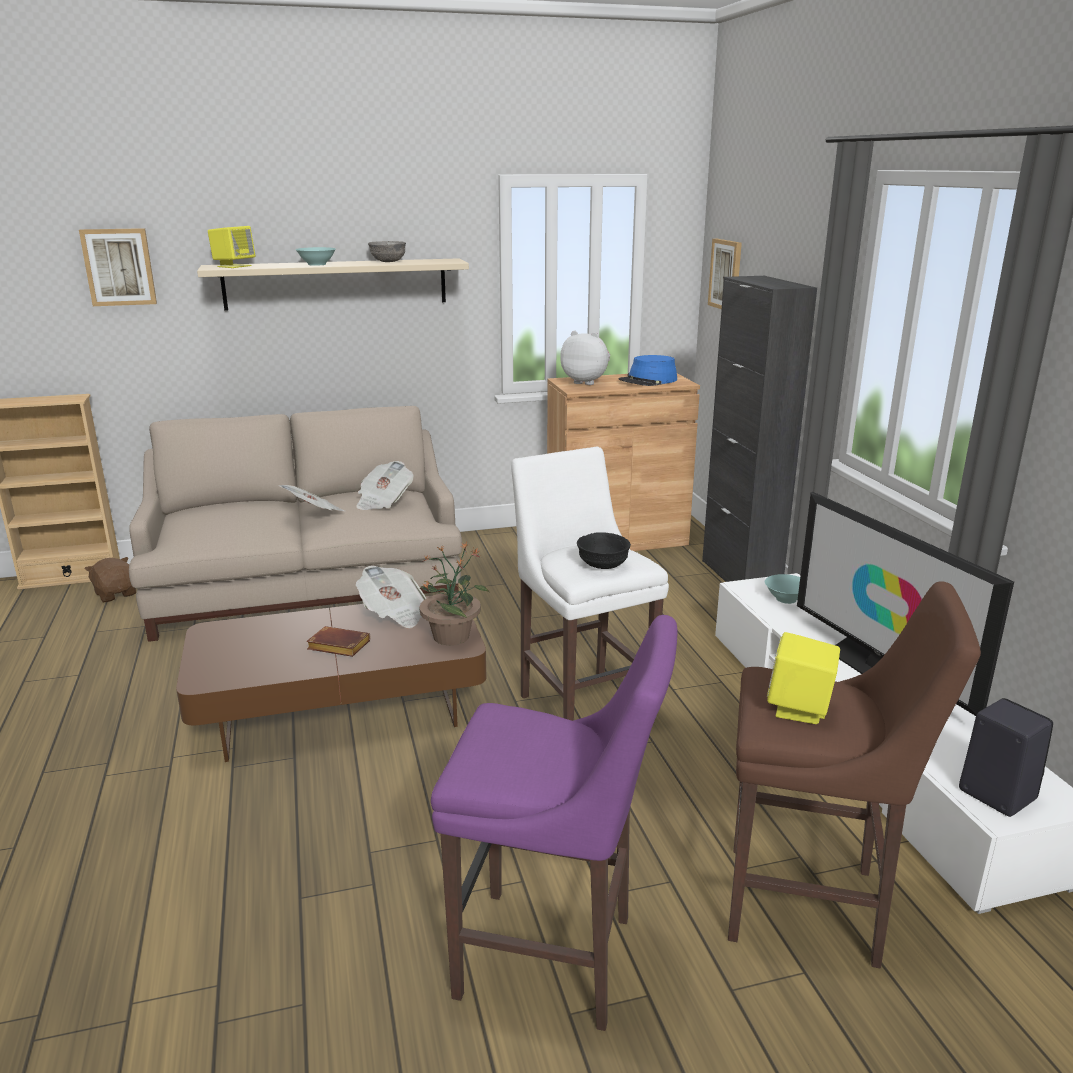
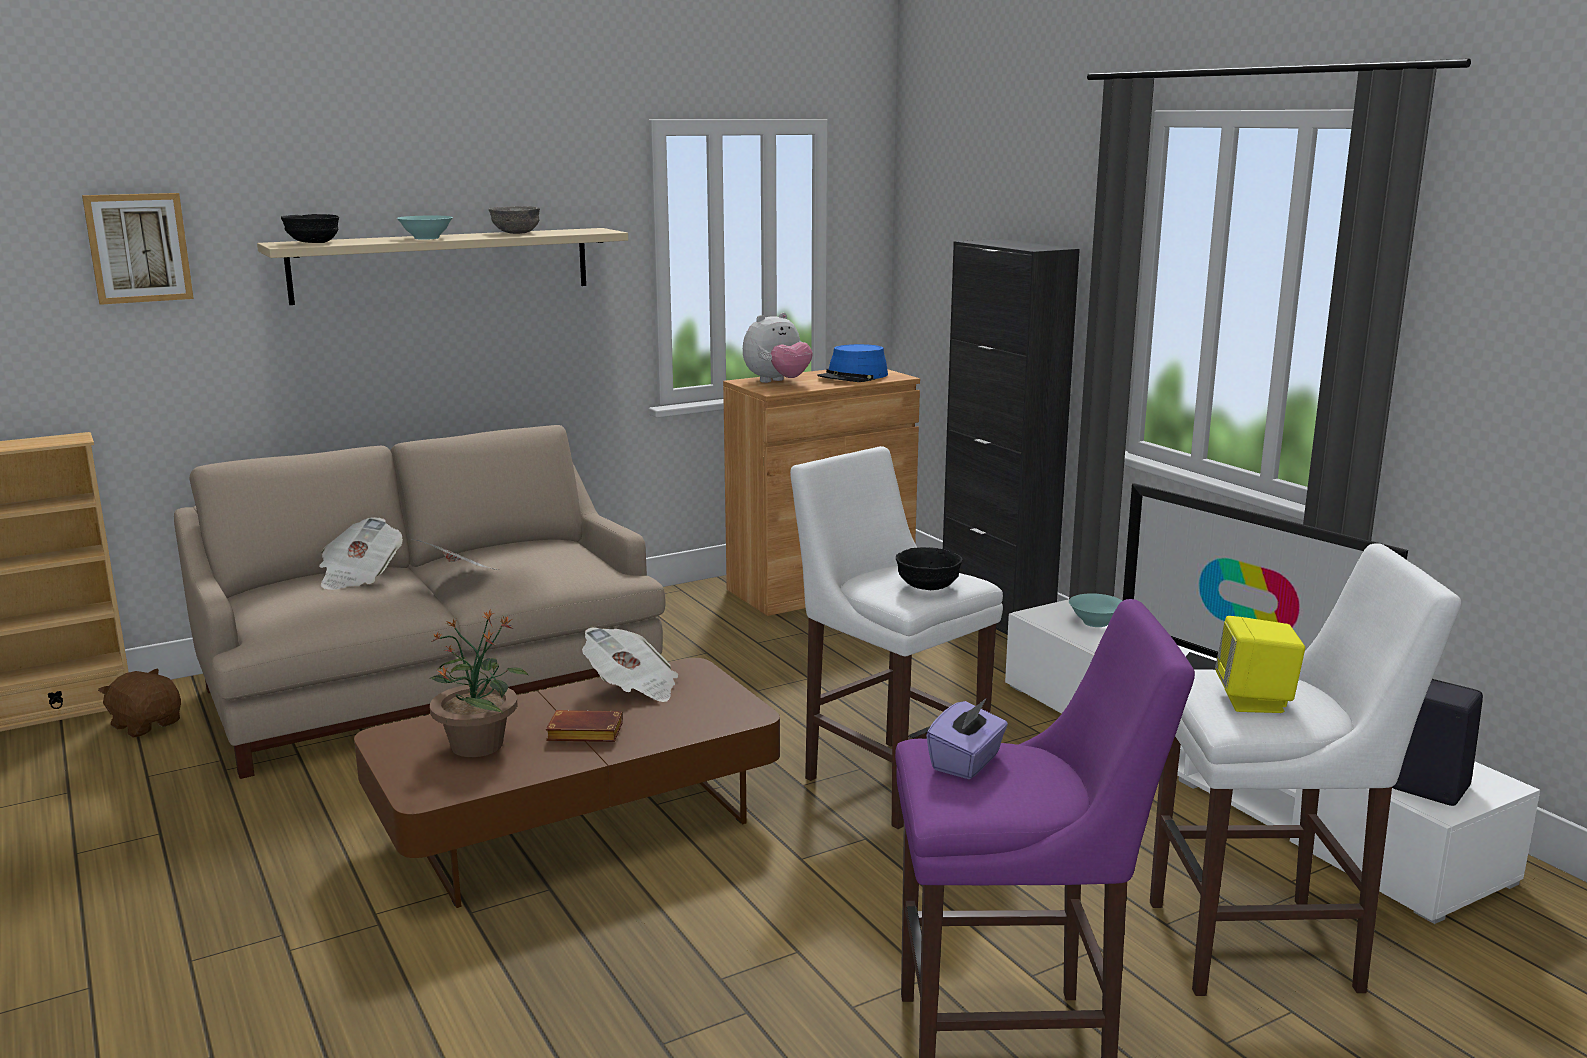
camera: 15 degrees left, 5 degrees down
yellow speaker [208,226,255,268] -> black bowl [281,214,339,243]
newspaper [356,461,414,510] -> newspaper moved to [319,517,403,590]
potted plant [419,541,490,645] -> potted plant moved to [430,608,530,757]
plush toy [560,331,610,385] -> plush toy turned 135 degrees clockwise [743,313,813,383]
picture [708,239,742,309] -> none
brown stool [728,581,981,969] -> white stool [1150,543,1461,996]
none -> purple tissue box [926,699,1008,779]

